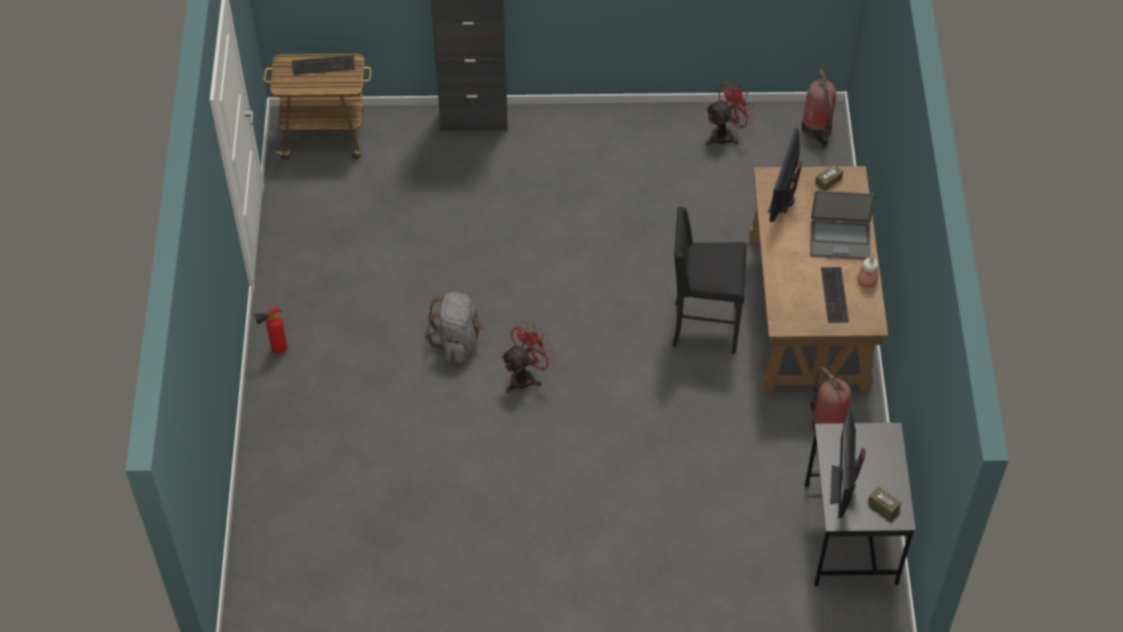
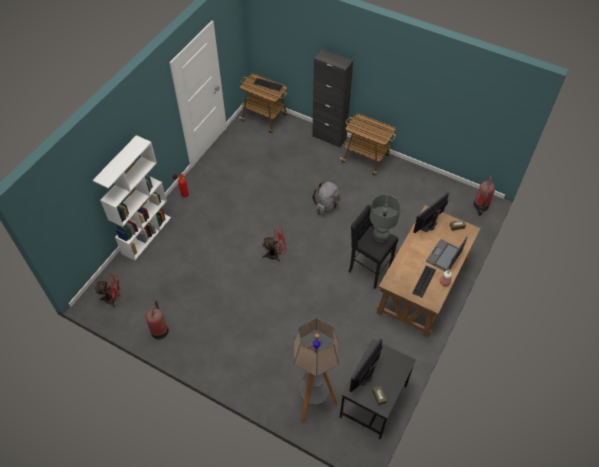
camera: 30 degrees right, 0 degrees up
grey backpack [425,292,484,363] -> grey backpack moved to [312,181,340,215]
red fan [705,80,755,146] -> red fan moved to [95,274,121,307]
laptop [810,190,876,259] -> laptop turned 90 degrees clockwise [426,236,467,271]
fire extinguisher [810,366,851,433] -> fire extinguisher moved to [146,300,169,340]
none -> white bookcase [93,135,171,261]
none -> floor lamp [294,319,339,424]
none -> cart [340,114,396,176]
none -> grey table lamp [370,194,401,243]

